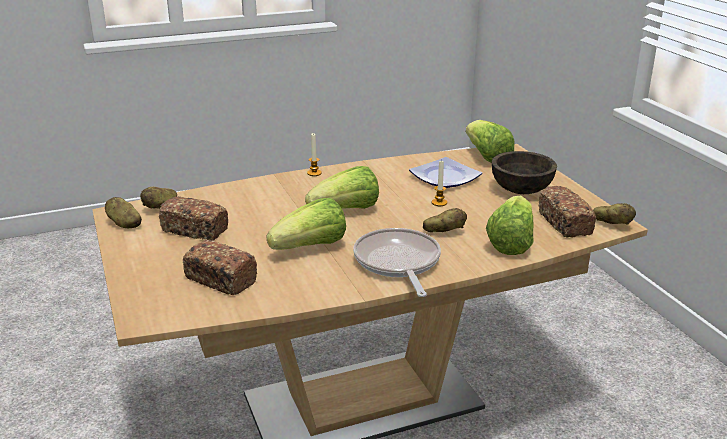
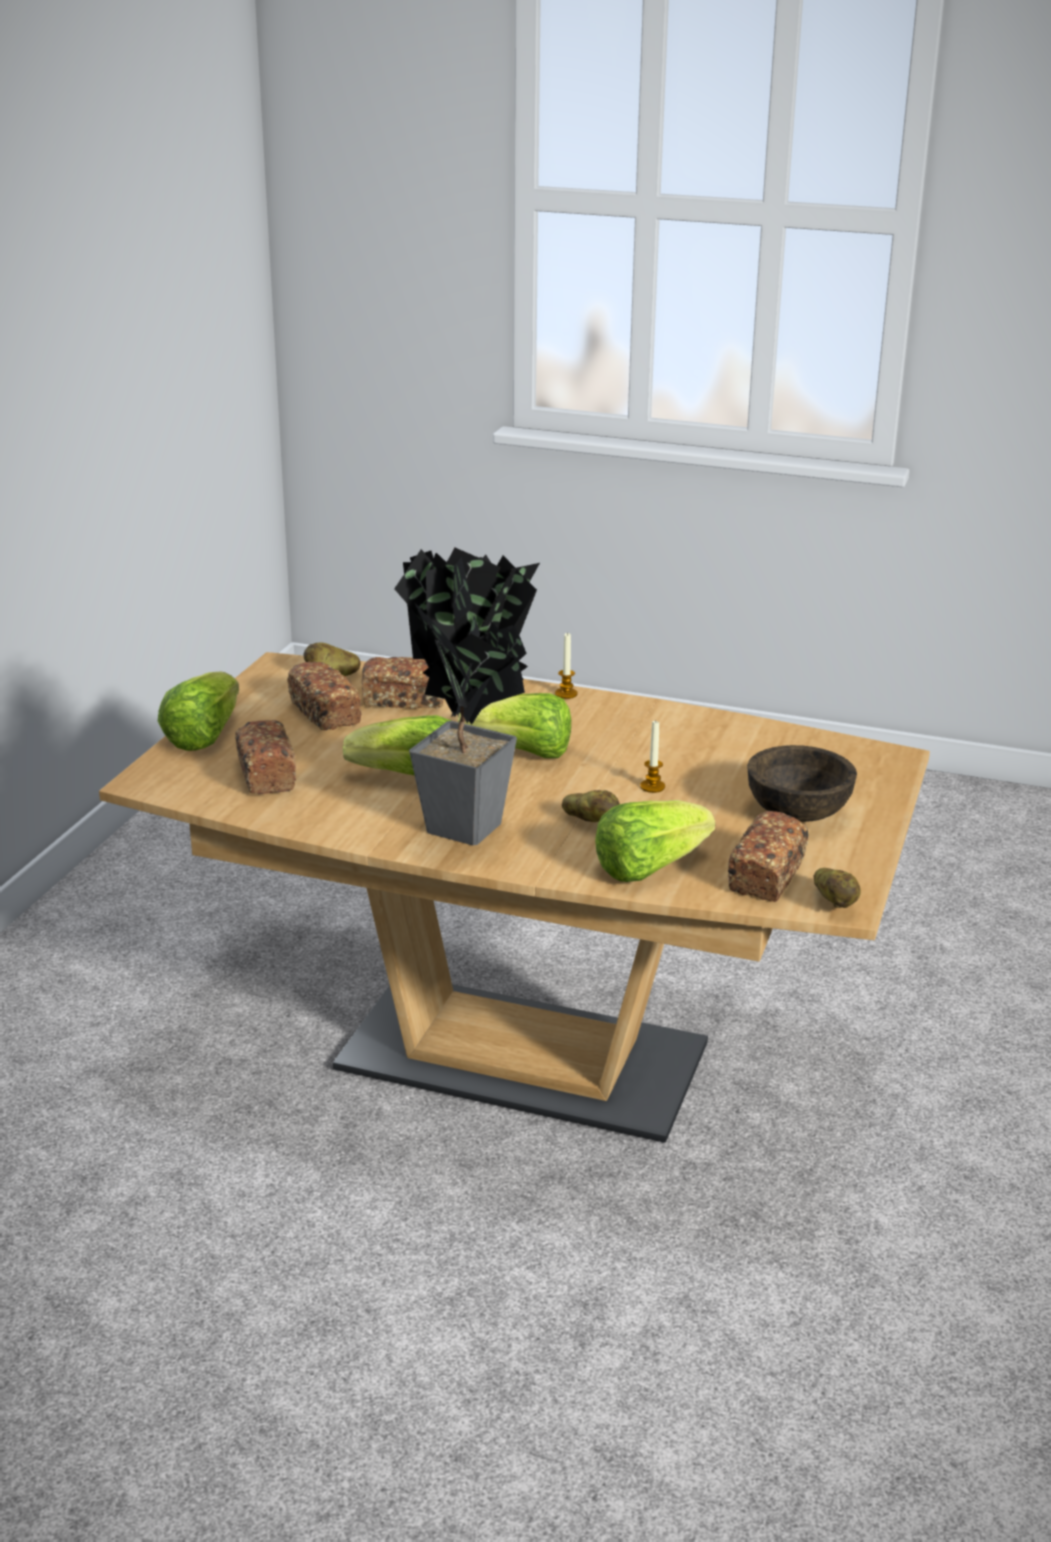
camera: 40 degrees right, 0 degrees up
potato [105,197,142,228] -> none
frying pan [353,228,441,297] -> potted plant [394,548,540,845]
plate [409,157,482,188] -> none
lettuce [466,120,515,163] -> lettuce moved to [158,672,239,751]
none -> bread [362,657,443,709]

